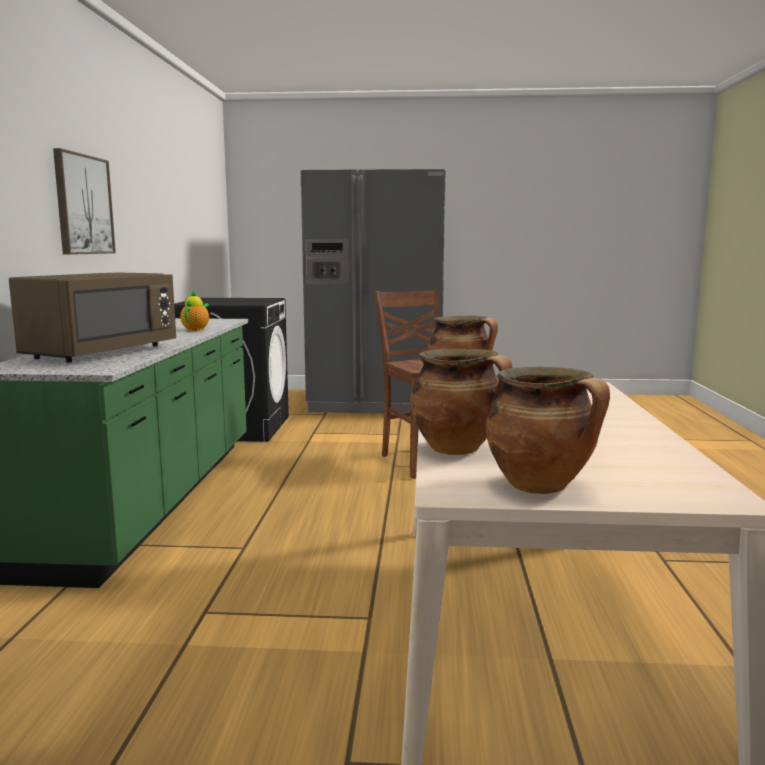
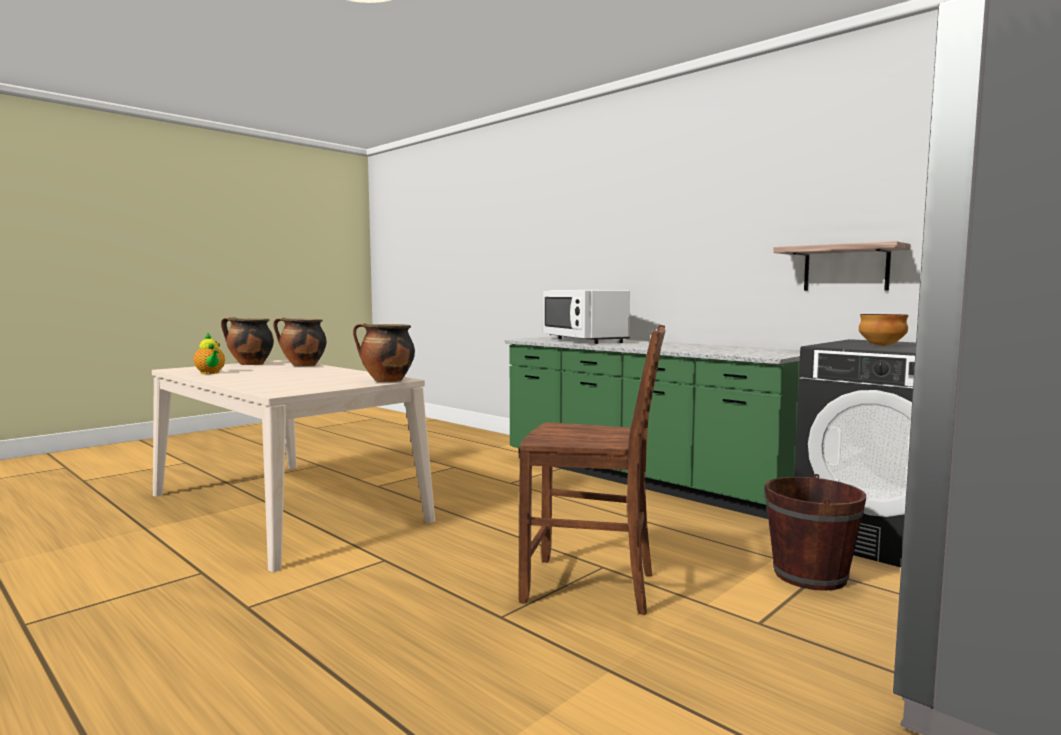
camera: 130 degrees right, 5 degrees down
brown microwave [9,272,176,362] -> white microwave [543,290,630,344]
picture [53,148,116,255] -> none
teapot [180,290,209,331] -> teapot moved to [194,333,225,374]
none -> brown bucket [765,474,866,591]
none -> shelf [773,241,911,290]
none -> bowl [859,314,908,346]

